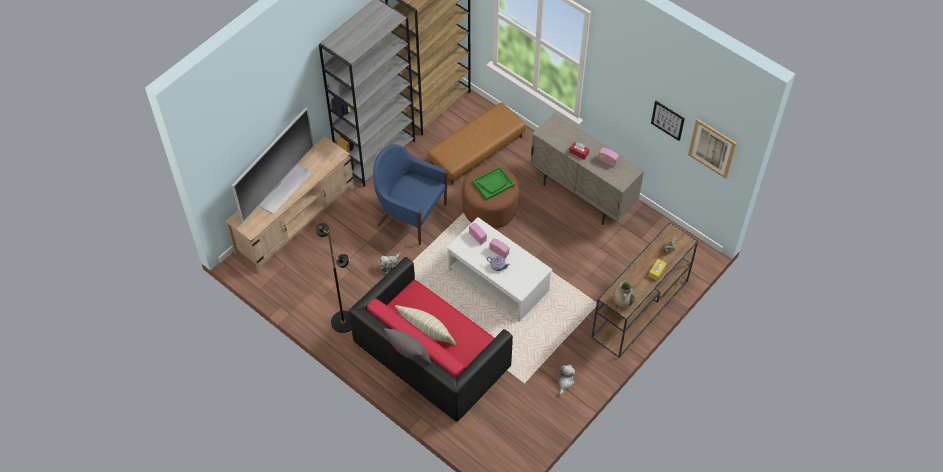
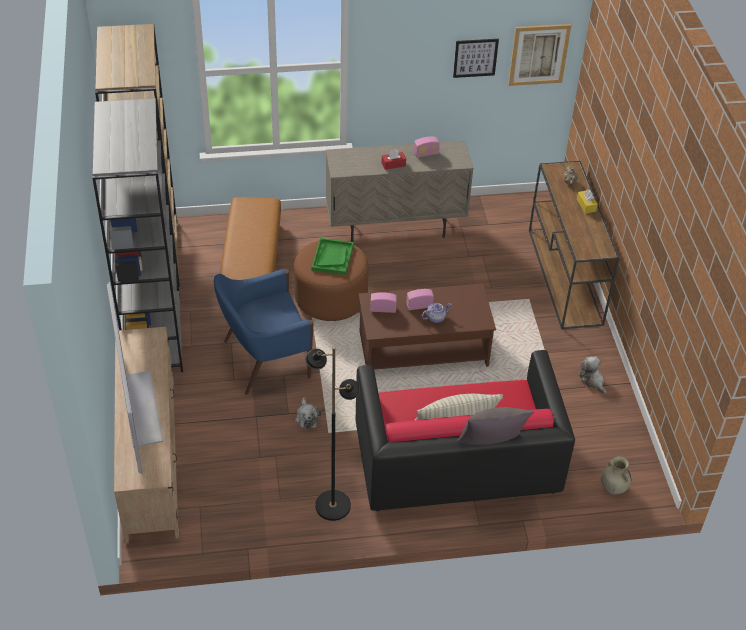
camera: 50 degrees left, 10 degrees down
white coffee table [446,217,553,322] -> brown coffee table [358,284,496,370]
beige vase [613,280,635,307] -> beige vase moved to [601,456,631,495]

